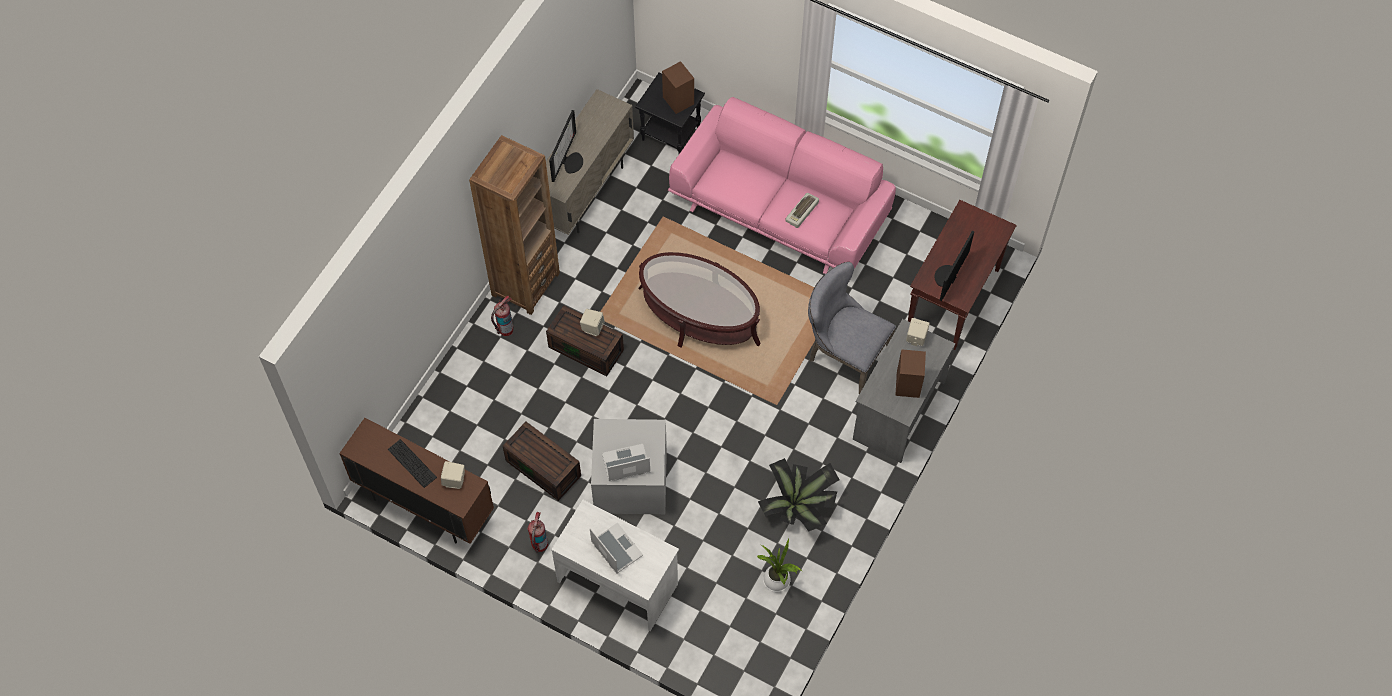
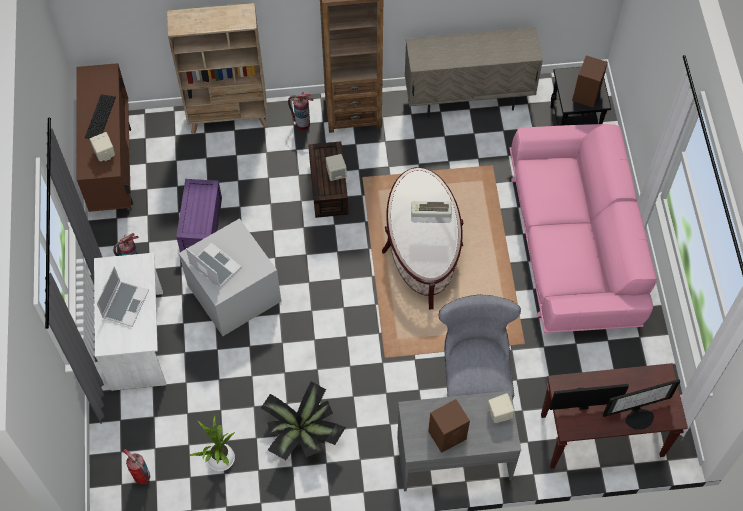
camera: 55 degrees right, 0 degrees up
brown storage box [503,422,581,501] -> purple storage box [176,179,222,252]
monitor [549,110,583,182] -> monitor moved to [603,379,680,430]
keyboard [785,193,819,228] -> keyboard moved to [411,201,452,217]
none -> fire extinguisher [123,449,150,484]
none -> beige bookcase [167,3,268,134]

